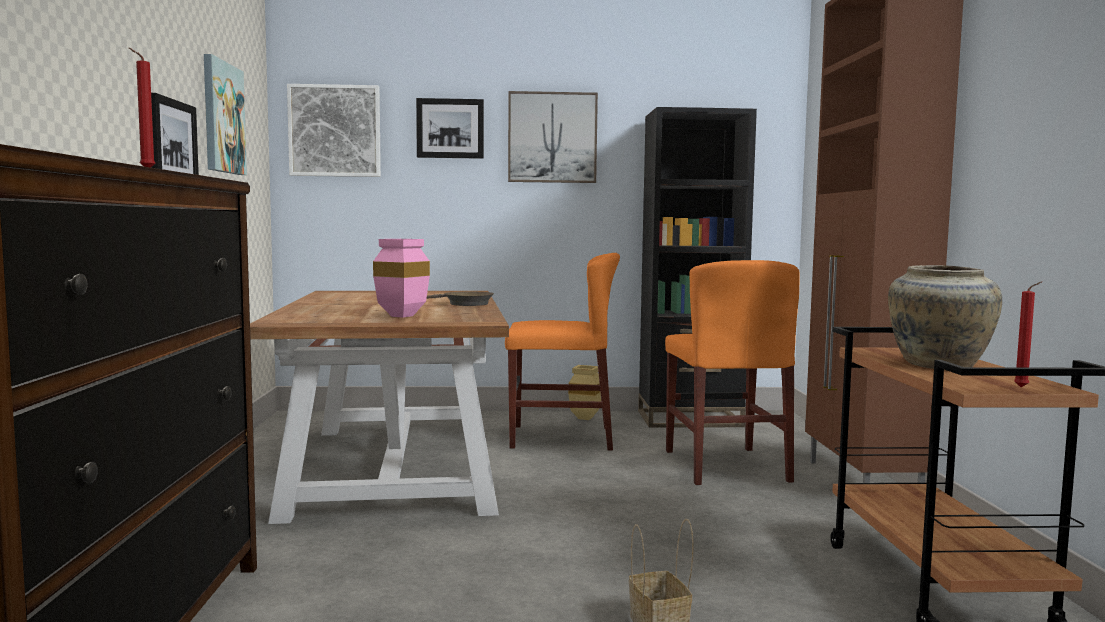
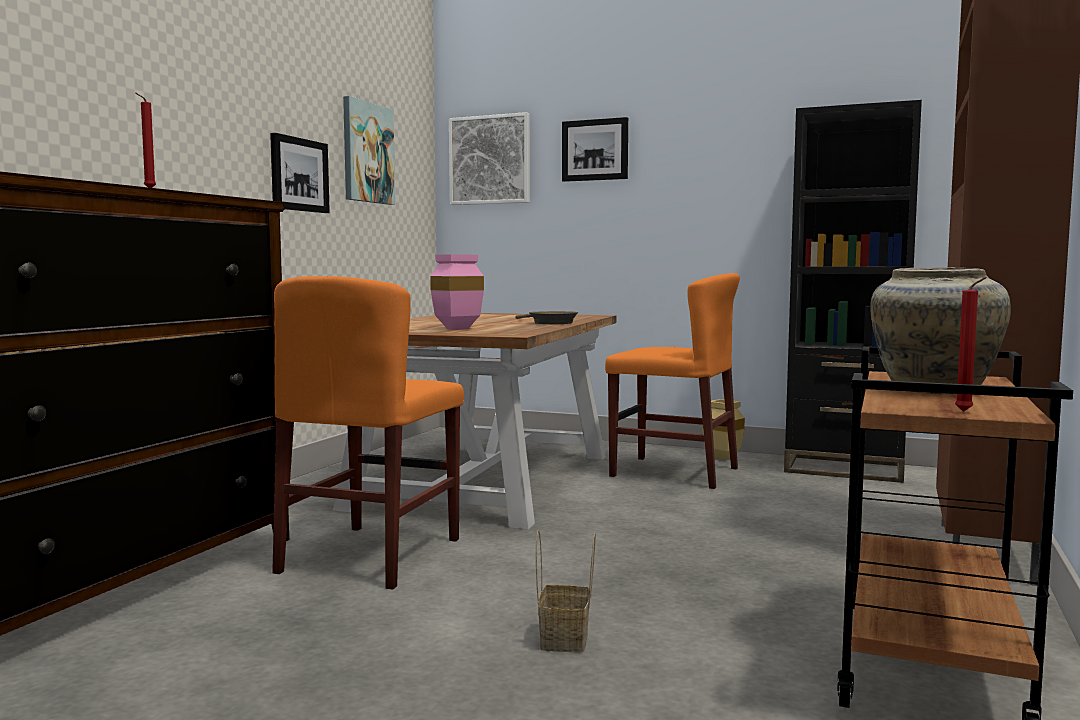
camera: 25 degrees right, 0 degrees up
picture [508,91,598,183] -> none
orange chair [665,260,800,485] -> orange chair moved to [272,276,464,590]

